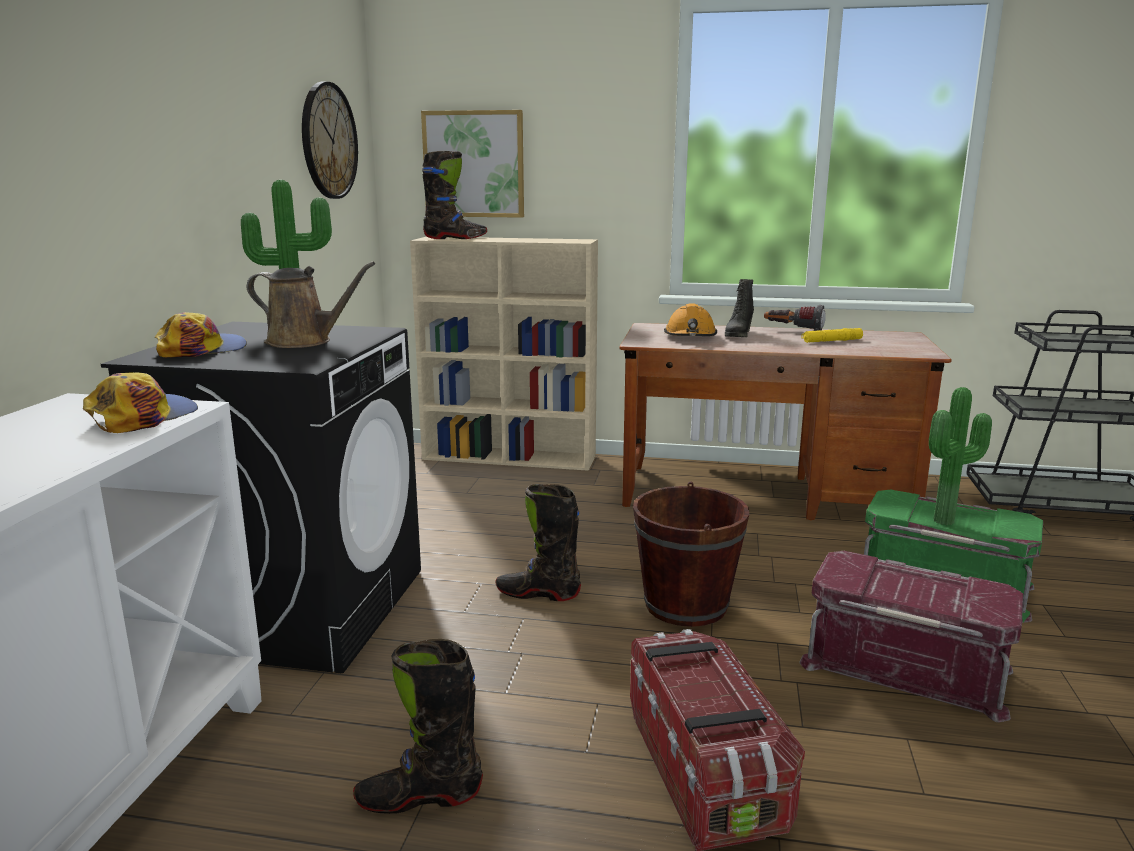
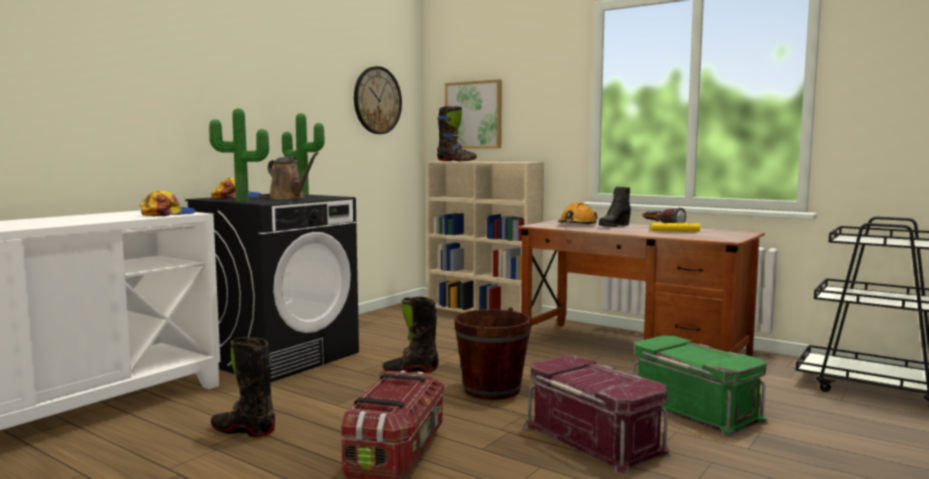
camera: 25 degrees right, 10 degrees down
black boot [495,484,581,601] -> black boot turned 45 degrees counterclockwise [382,297,439,373]
potted plant [929,387,992,525] -> potted plant moved to [209,108,269,201]

